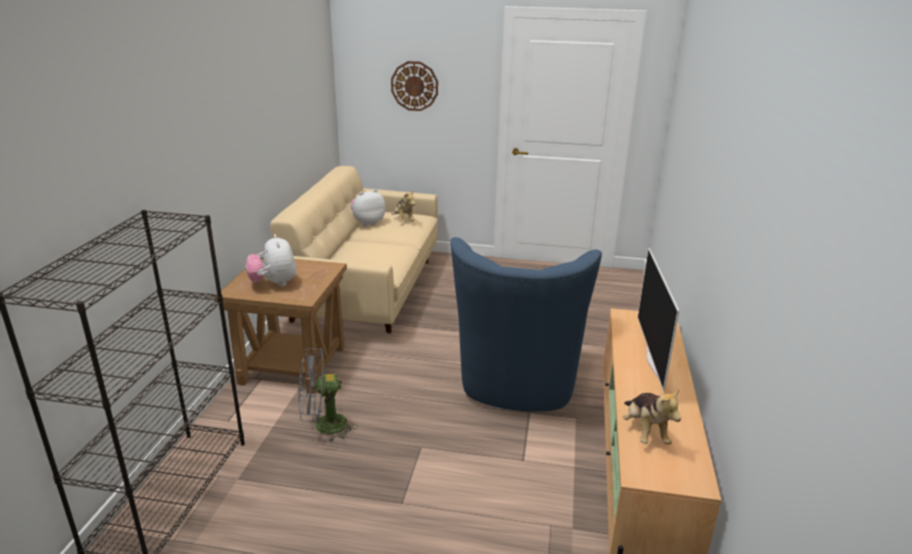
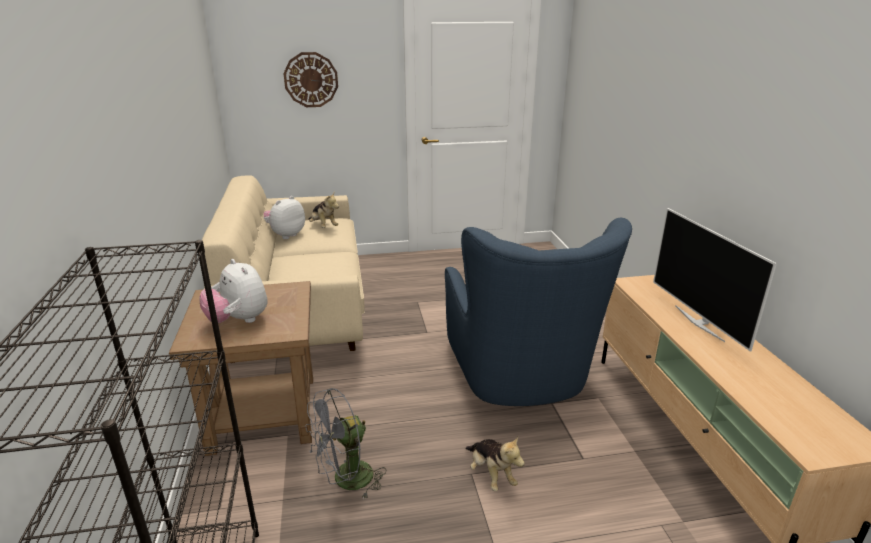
camera: 20 degrees left, 0 degrees up
plush toy [623,390,681,445] -> plush toy moved to [465,437,525,491]

